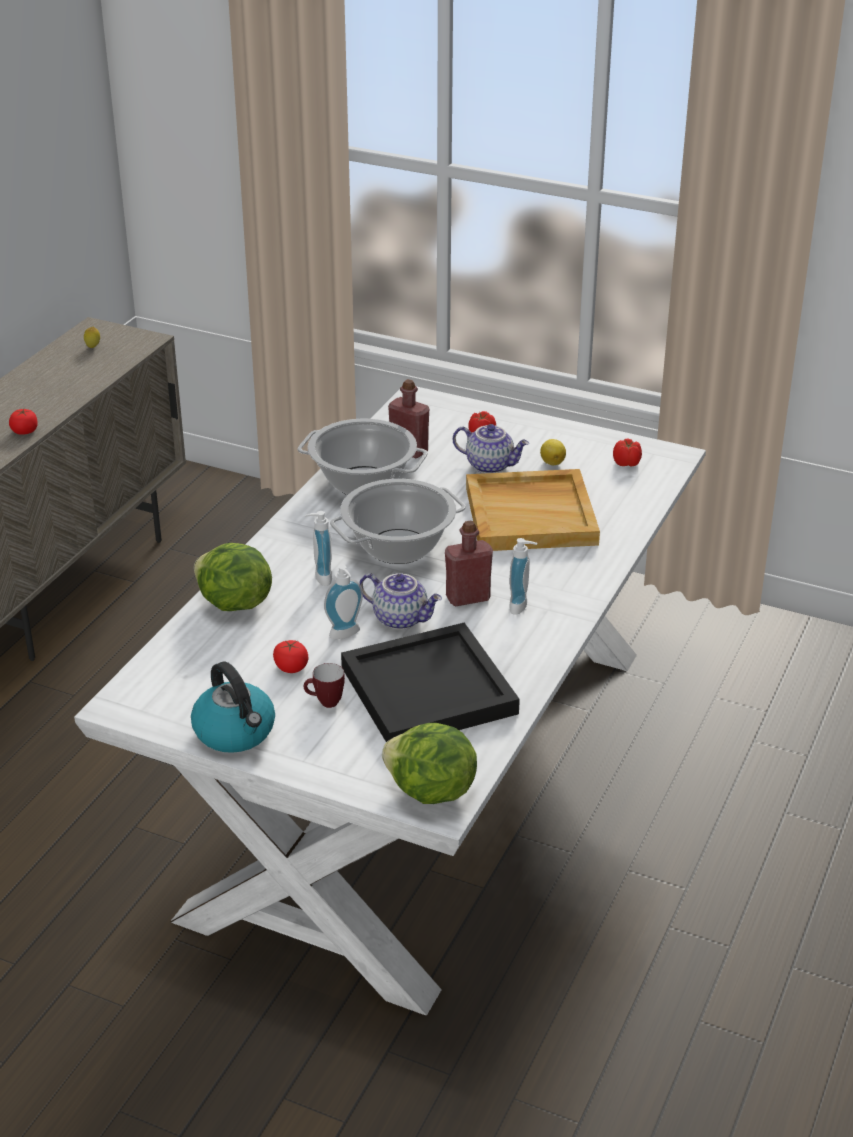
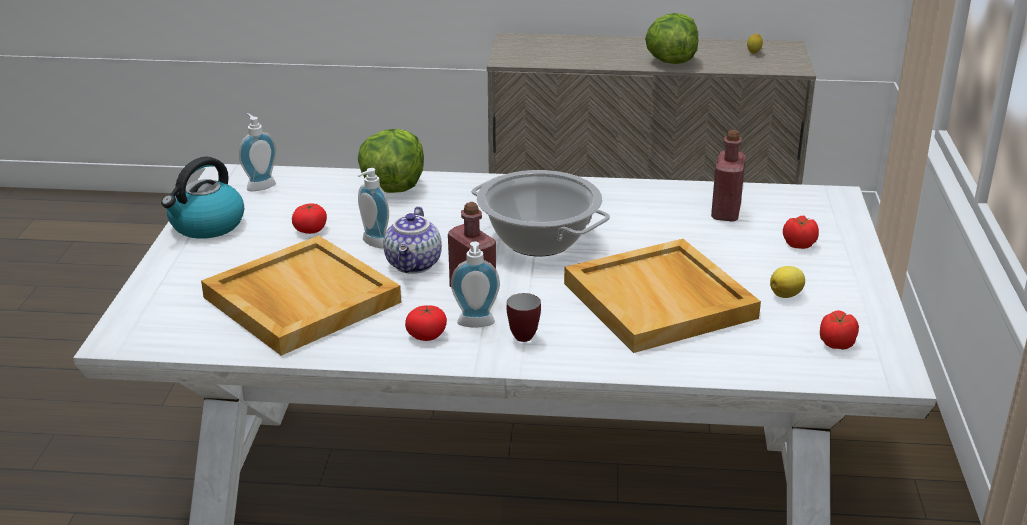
camera: 70 degrees right, 5 degrees down
tomato [9,409,38,435] -> tomato moved to [405,305,447,341]
cooking pot [297,418,428,495] -> none
mug [304,663,345,708] -> mug moved to [507,293,541,342]
soap dispenser [305,511,332,586] -> soap dispenser moved to [239,113,276,191]
black tray [341,623,520,742] -> beige tray [201,236,401,356]
lettuce [382,723,477,804] -> lettuce moved to [645,13,699,64]
teapot [453,424,529,473] -> none

